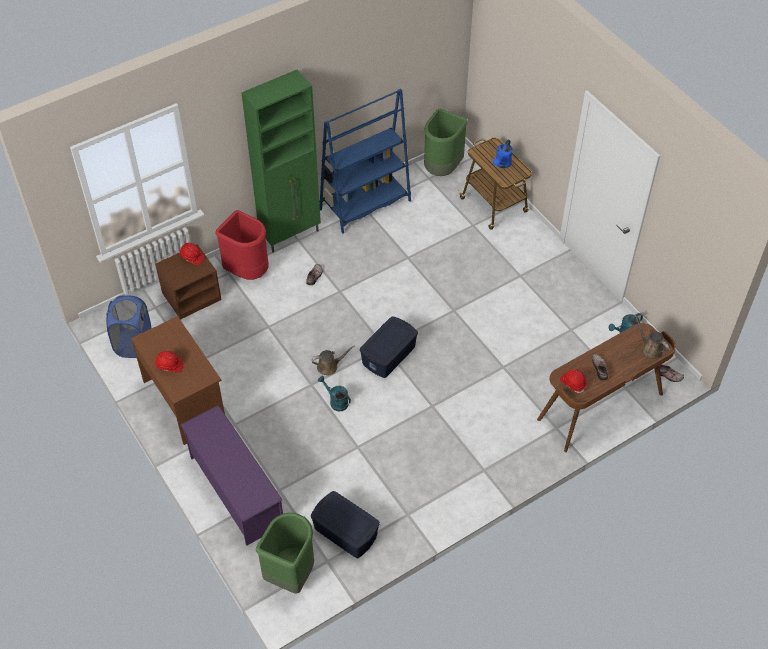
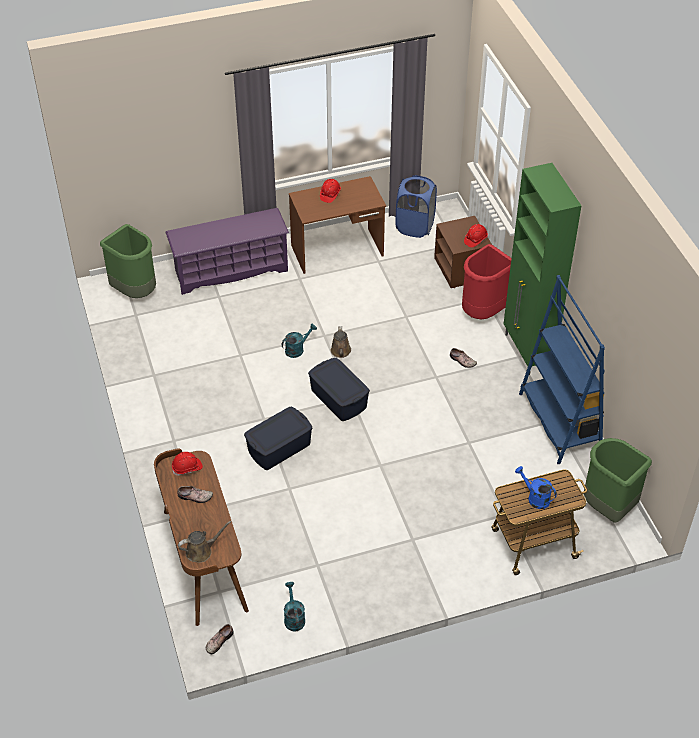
camera: 105 degrees right, 5 degrees down
blue storage box [311,491,380,559] -> blue storage box moved to [244,407,312,470]

